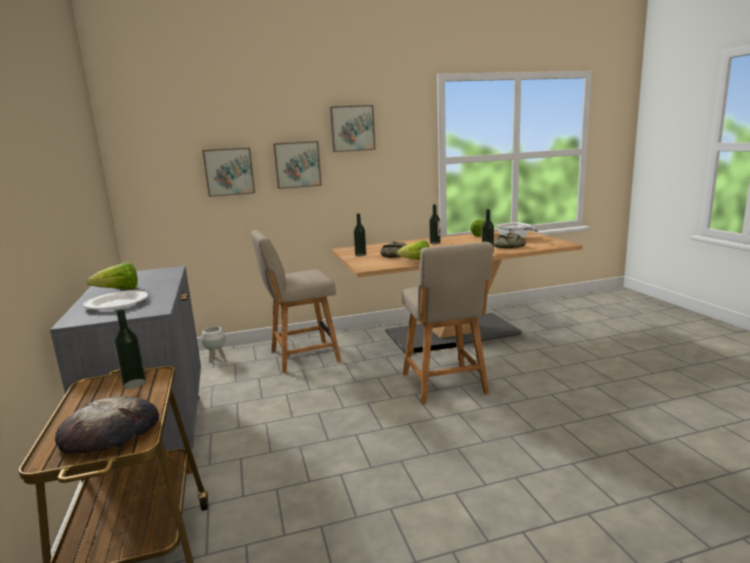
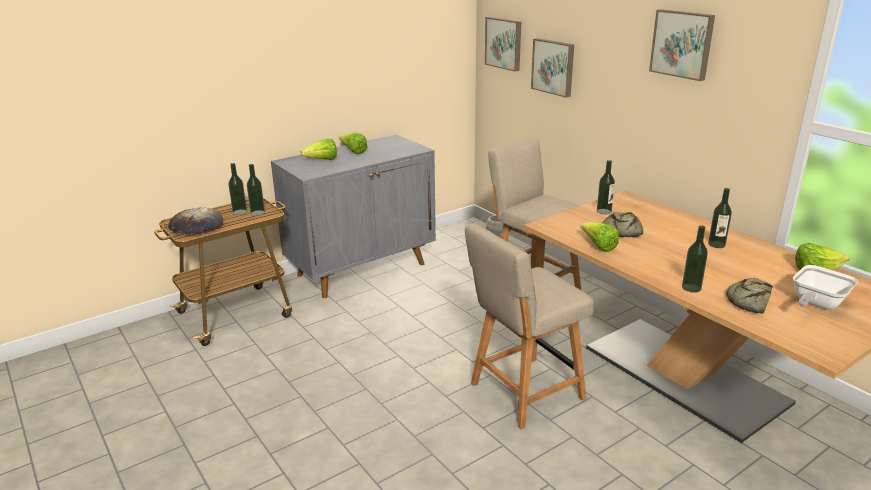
camera: 70 degrees right, 10 degrees up
white plate [83,290,148,310] -> lettuce [300,138,337,160]
picture [273,141,322,189] -> picture moved to [485,17,521,72]
none -> bottle [229,163,247,215]

